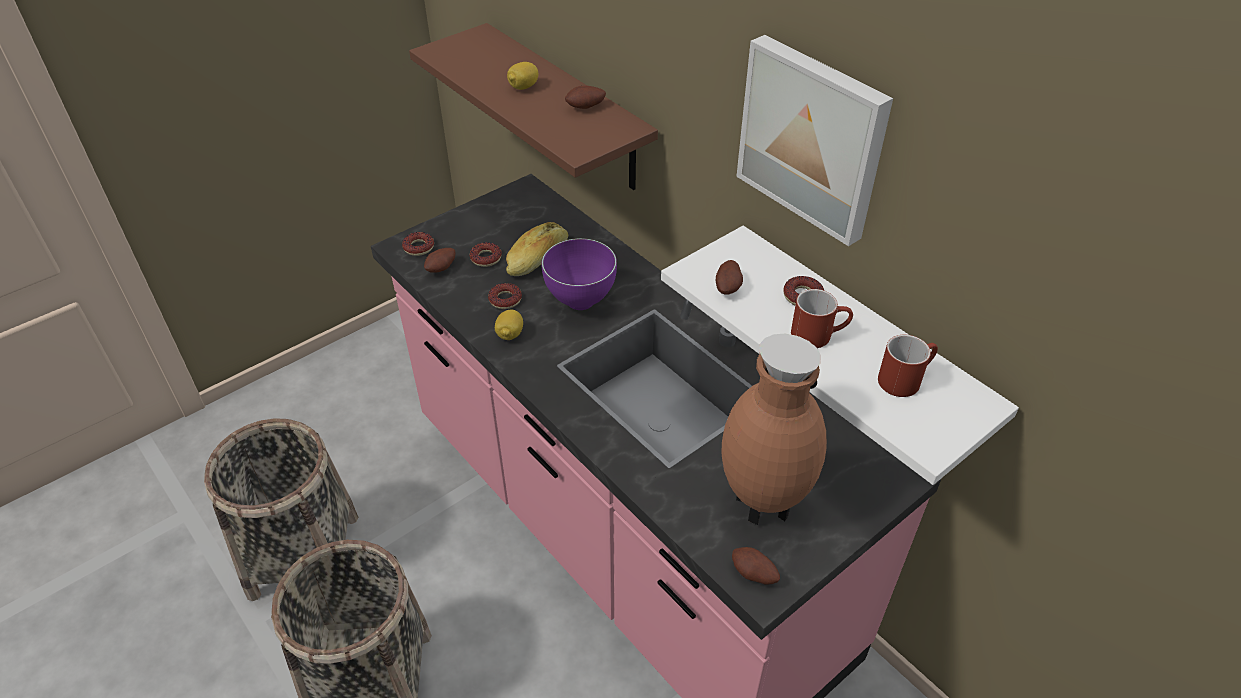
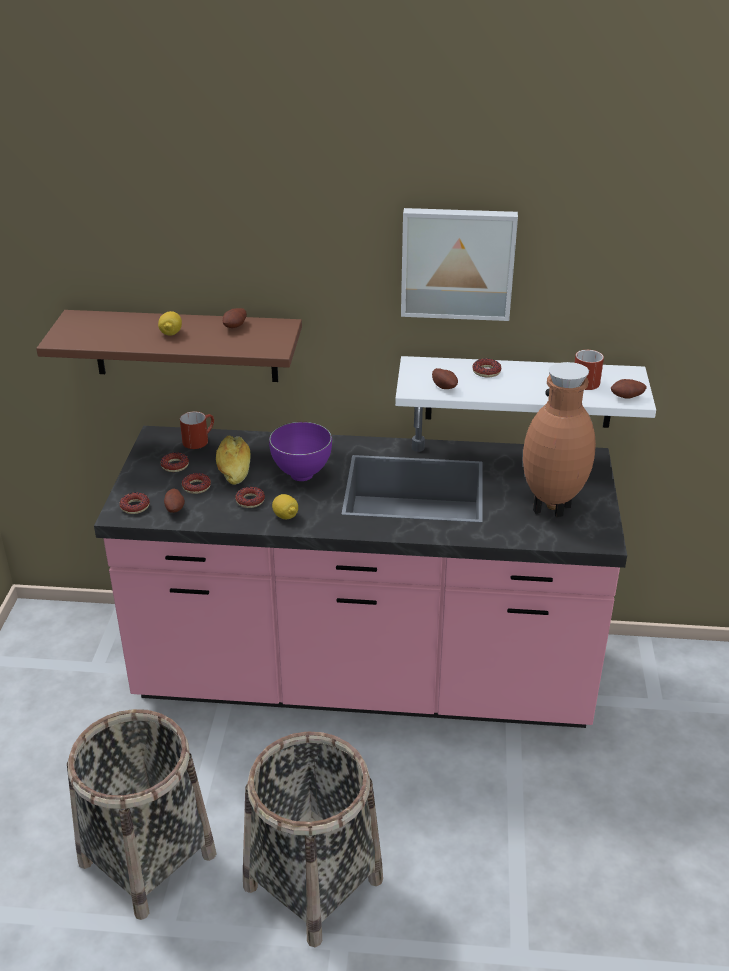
camera: 45 degrees left, 10 degrees down
potato [732,547,780,585] -> potato moved to [611,379,647,399]
red mug [791,289,853,348] -> red mug moved to [180,411,214,449]
none -> donut [161,452,189,472]

